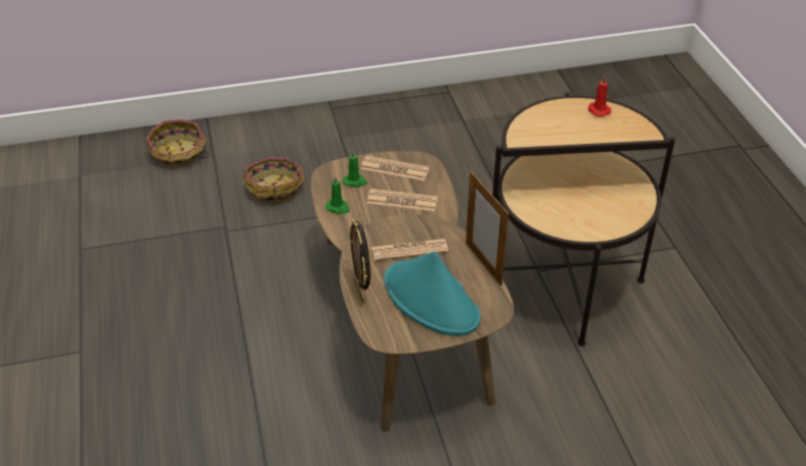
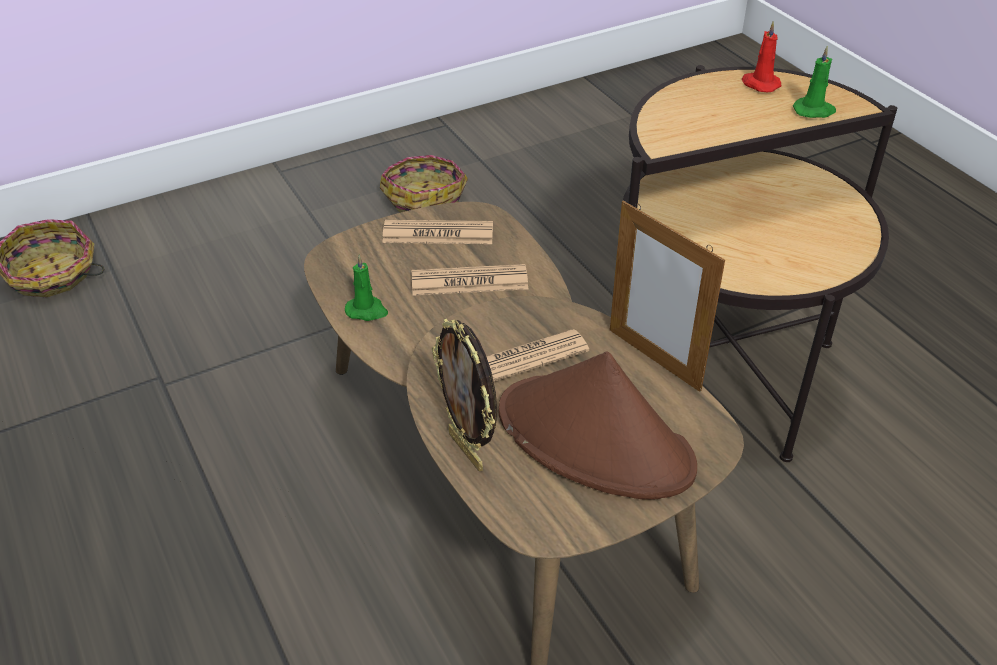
camera: 15 degrees left, 0 degrees up
basket [243,157,305,204] -> basket moved to [380,155,468,213]
green candle [343,151,367,187] -> green candle moved to [793,46,836,118]
turquoise hat [384,251,481,336] -> brown hat [499,351,697,500]

